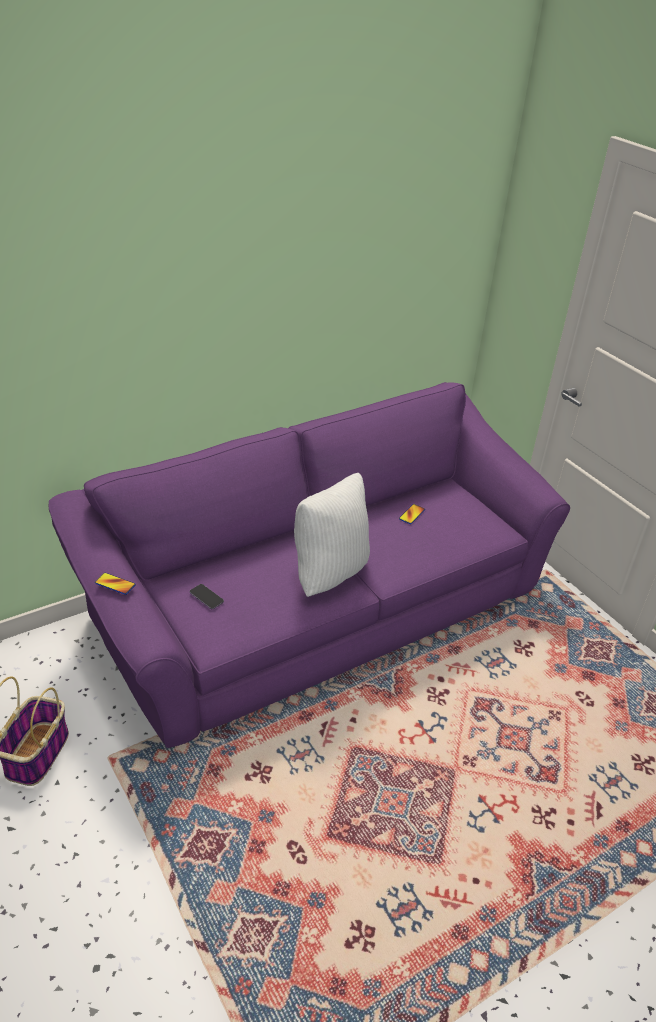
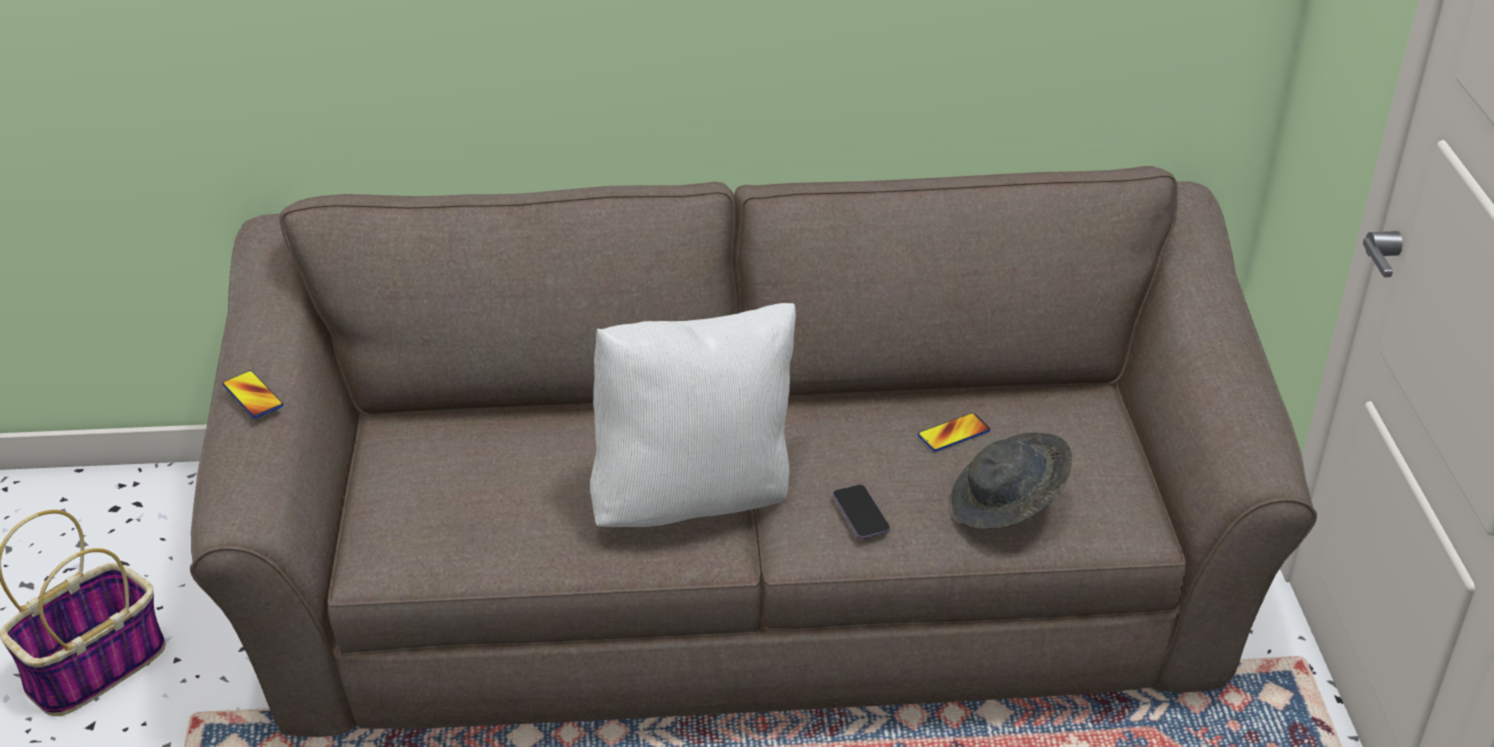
camera: 30 degrees right, 0 degrees up
purple sofa [49,382,570,748] -> brown sofa [190,166,1317,737]
phone [190,584,224,609] -> phone moved to [833,485,890,539]
none -> grey hat [951,432,1072,530]

